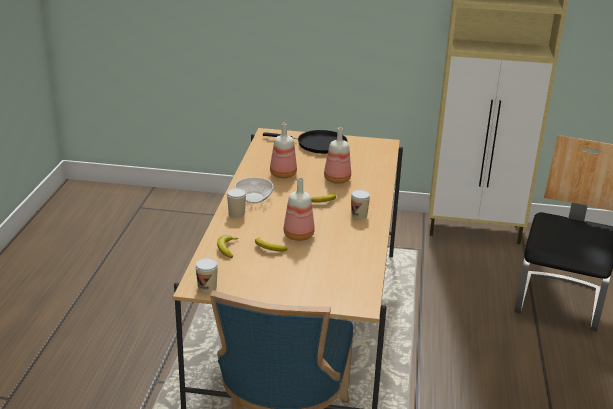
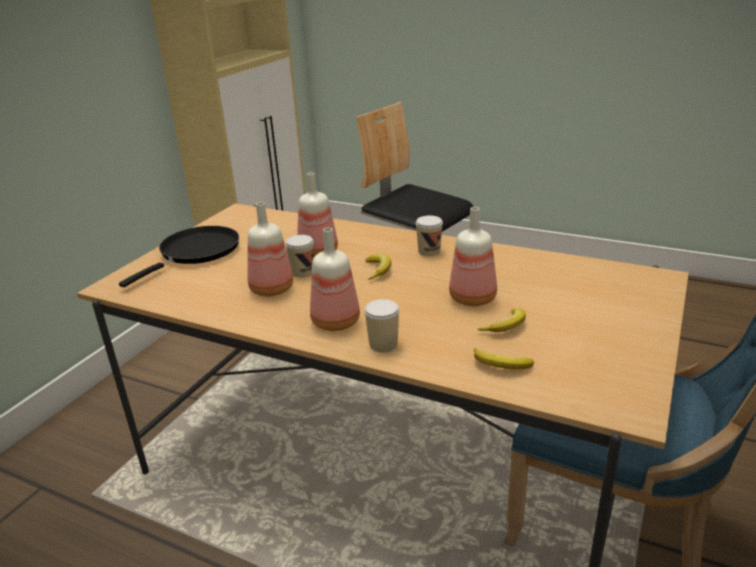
camera: 70 degrees left, 0 degrees up
cup [195,258,218,293] -> cup moved to [285,235,314,278]
bowl [235,177,274,203] -> bottle [310,228,360,331]

